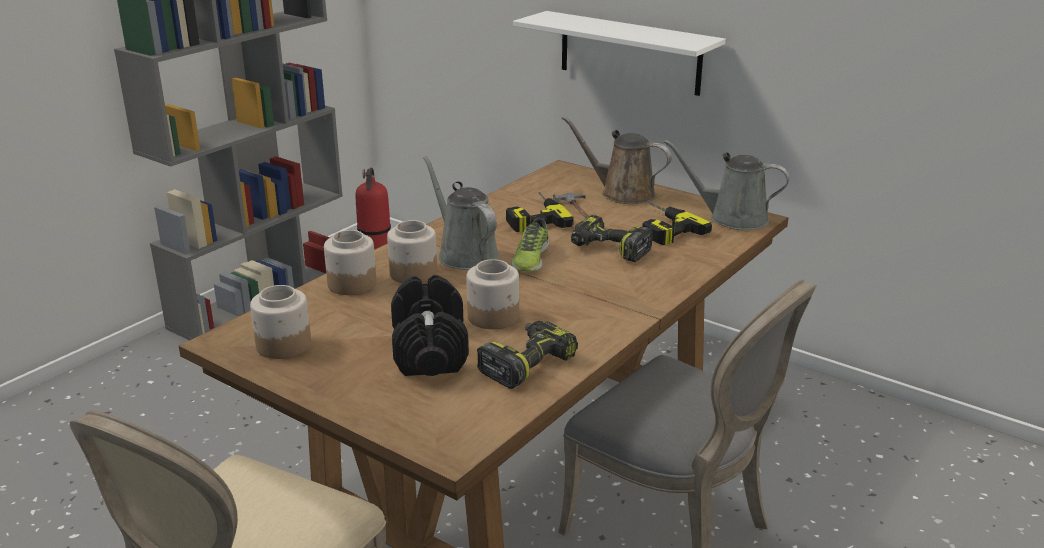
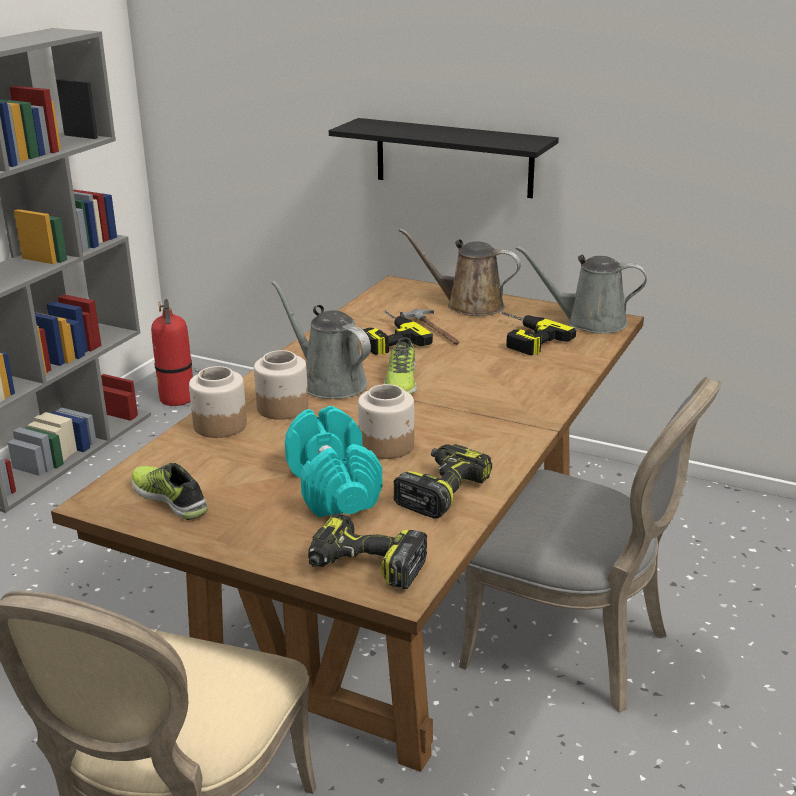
camera: 10 degrees left, 0 degrees up
jar [250,285,311,359] -> shoe [131,463,208,520]
black dumbbell [391,275,469,376] -> turquoise dumbbell [285,406,383,517]
white shelf [513,11,726,96] -> black shelf [329,118,559,198]
power drill [571,215,653,262] -> power drill moved to [308,513,427,589]

